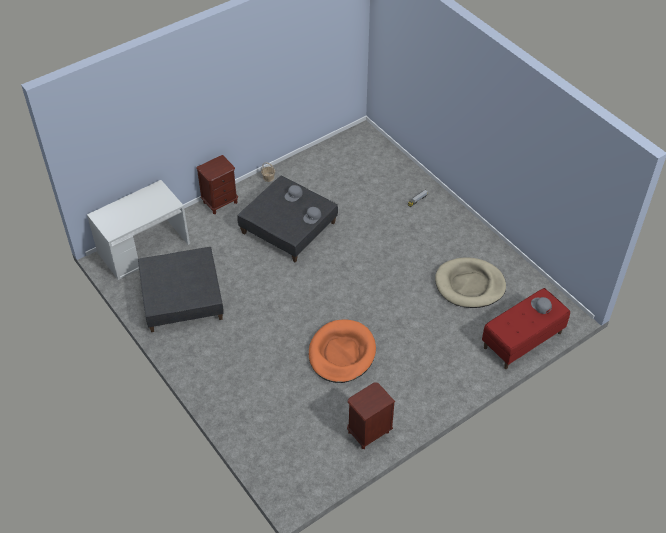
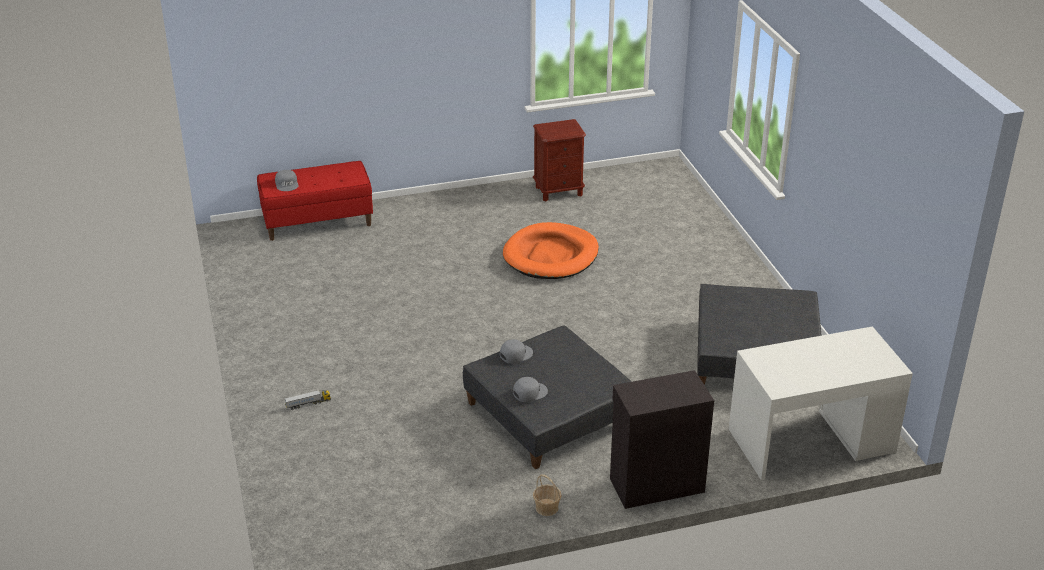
camera: 160 degrees left, 15 degrees down
brown nightstand [196,155,238,214] -> black cabinet [610,370,714,509]
beige dog bed [435,258,506,308] -> none

